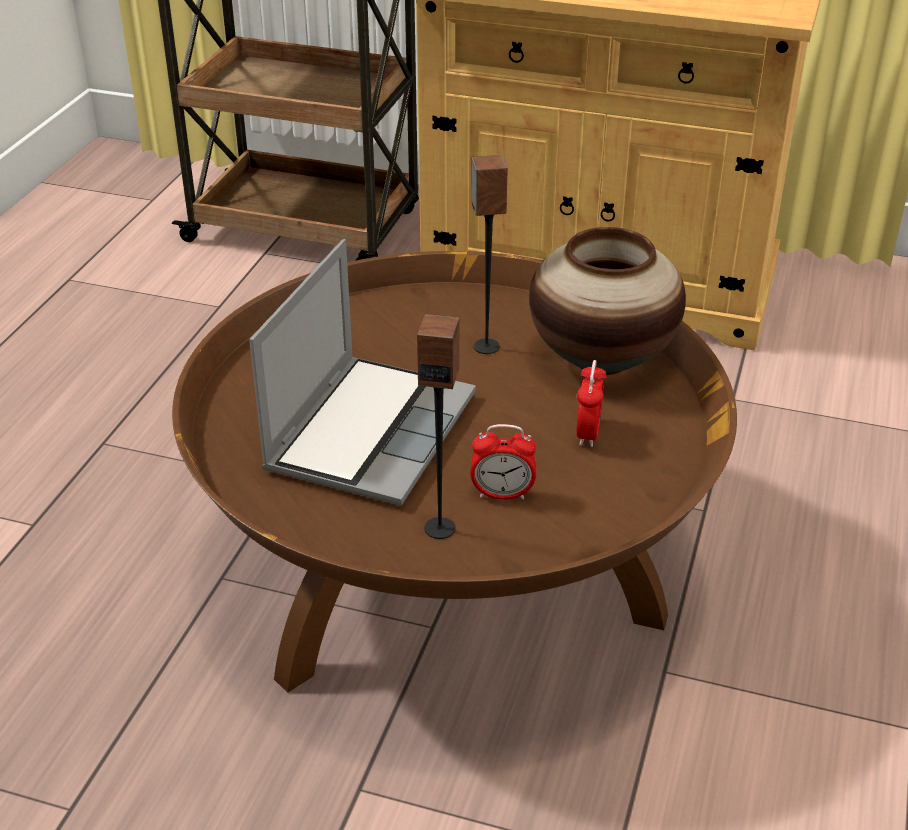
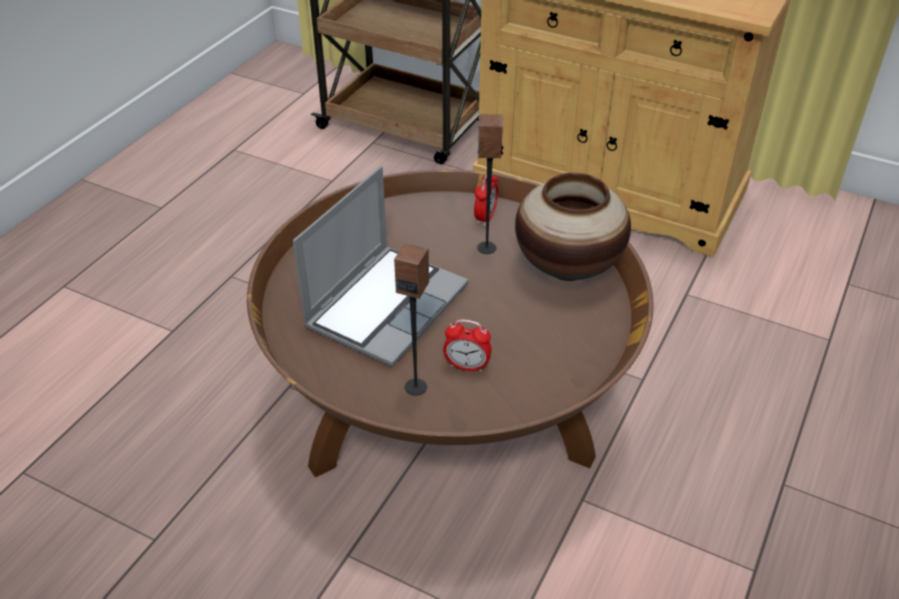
camera: 10 degrees right, 5 degrees up
alarm clock [576,360,607,447] -> alarm clock moved to [474,172,499,226]

